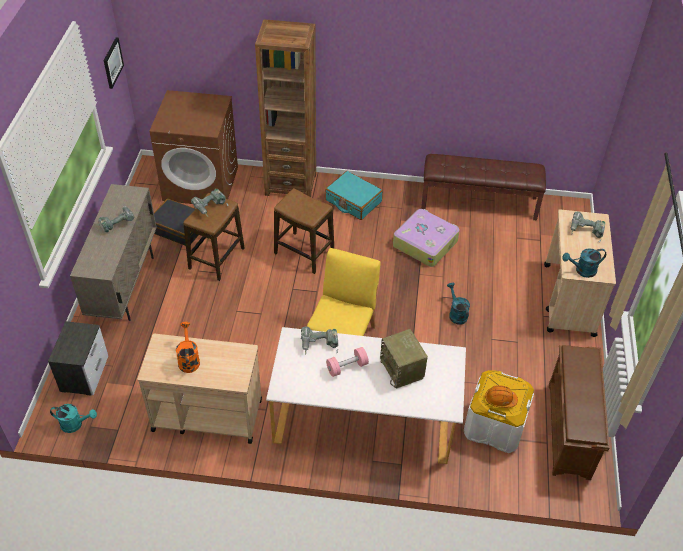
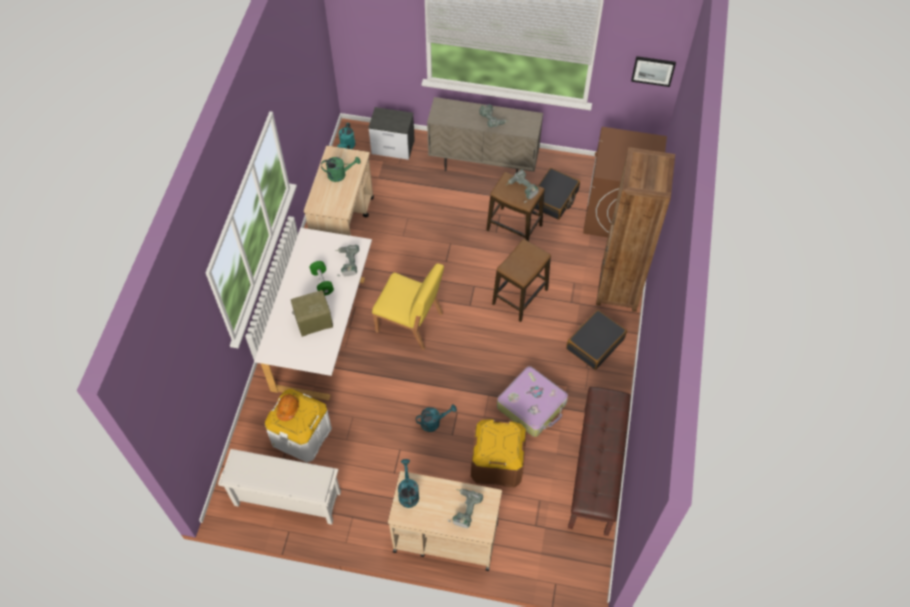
camera: 95 degrees right, 10 degrees up
orange watering can [176,322,200,373] -> green watering can [321,157,361,182]
turquoise suitcase [325,171,383,220] -> black suitcase [566,310,627,370]
pink dumbbell [326,347,369,377] -> green dumbbell [310,261,334,295]
brown shoe rack [549,345,610,480] -> white shoe rack [218,449,341,525]
none -> brown storage box [471,419,527,487]

